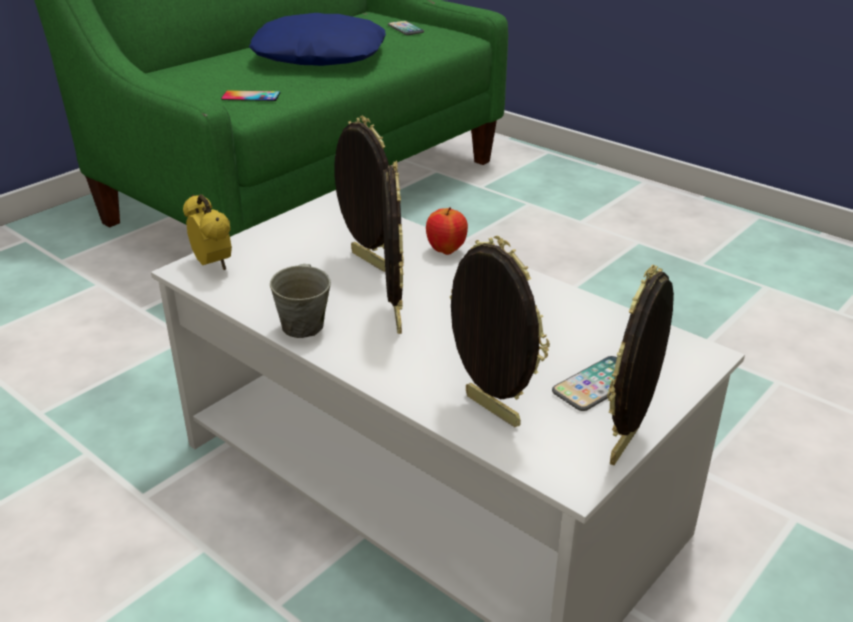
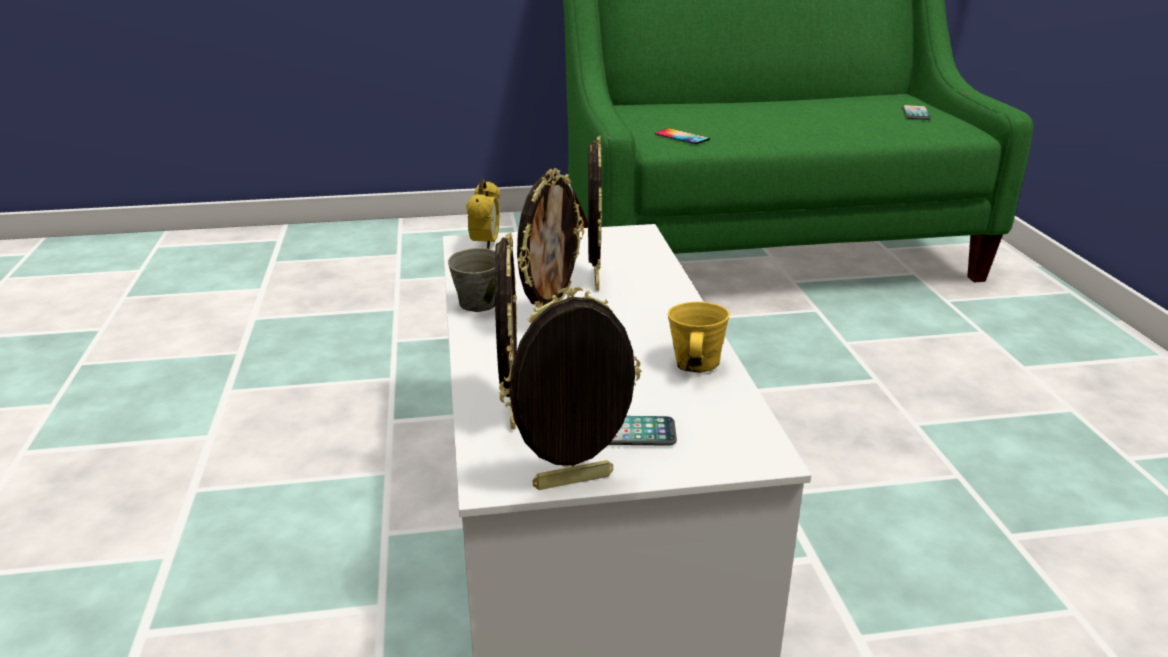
camera: 40 degrees right, 5 degrees down
blue pillow [249,13,386,66] -> none
apple [426,207,468,255] -> none
none -> yellow mug [668,302,730,373]

